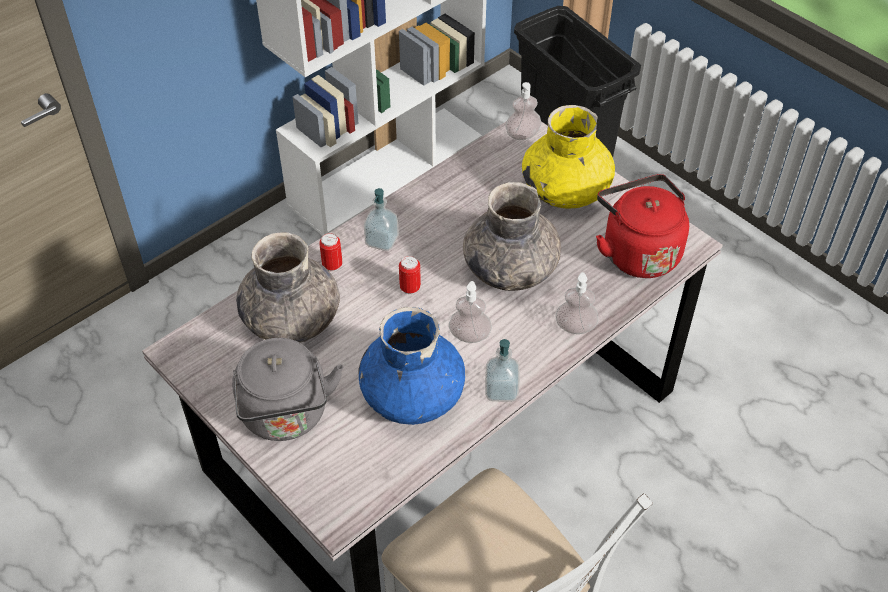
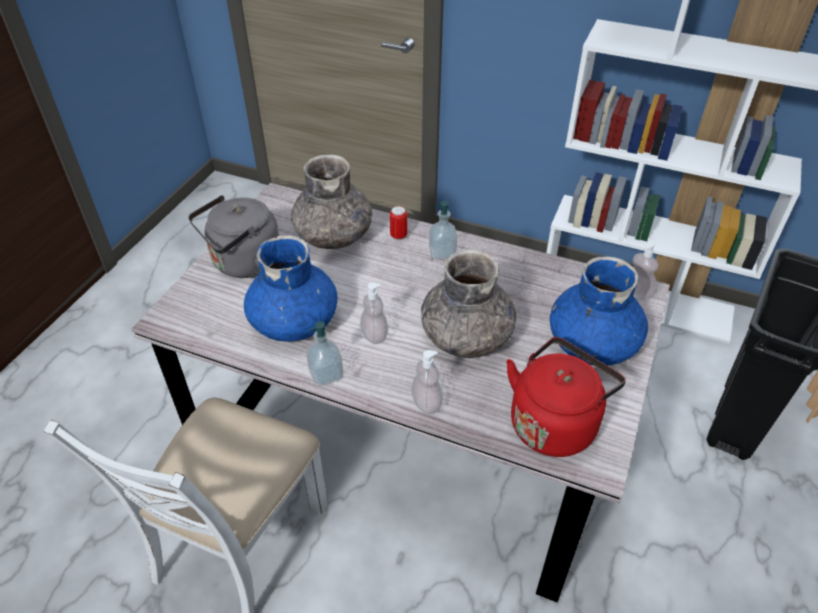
camera: 65 degrees right, 5 degrees down
can [399,256,421,294] -> none
yellow vase [522,105,615,209] -> blue vase [550,256,648,365]

